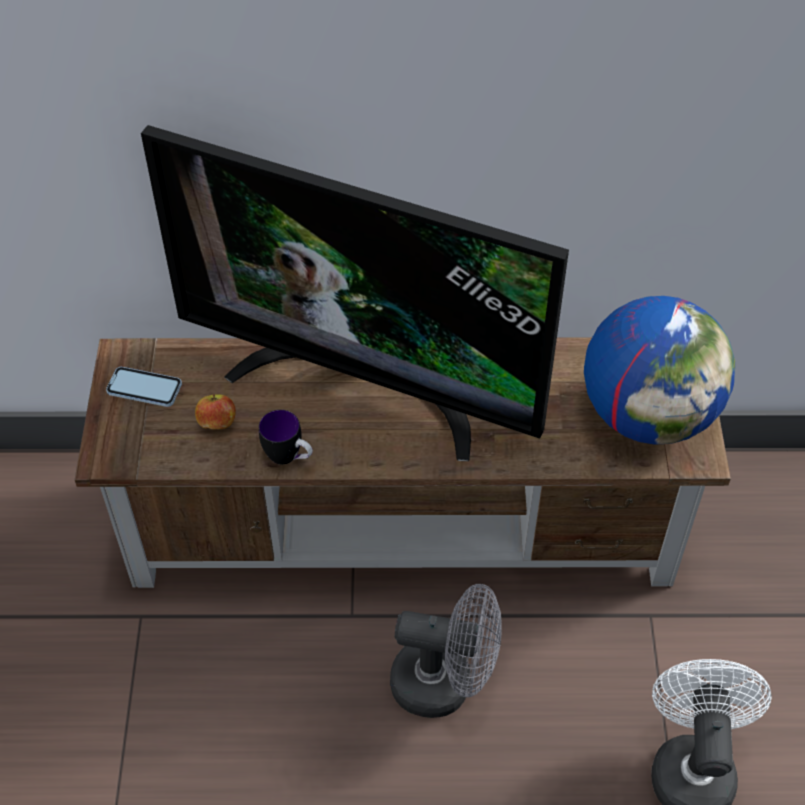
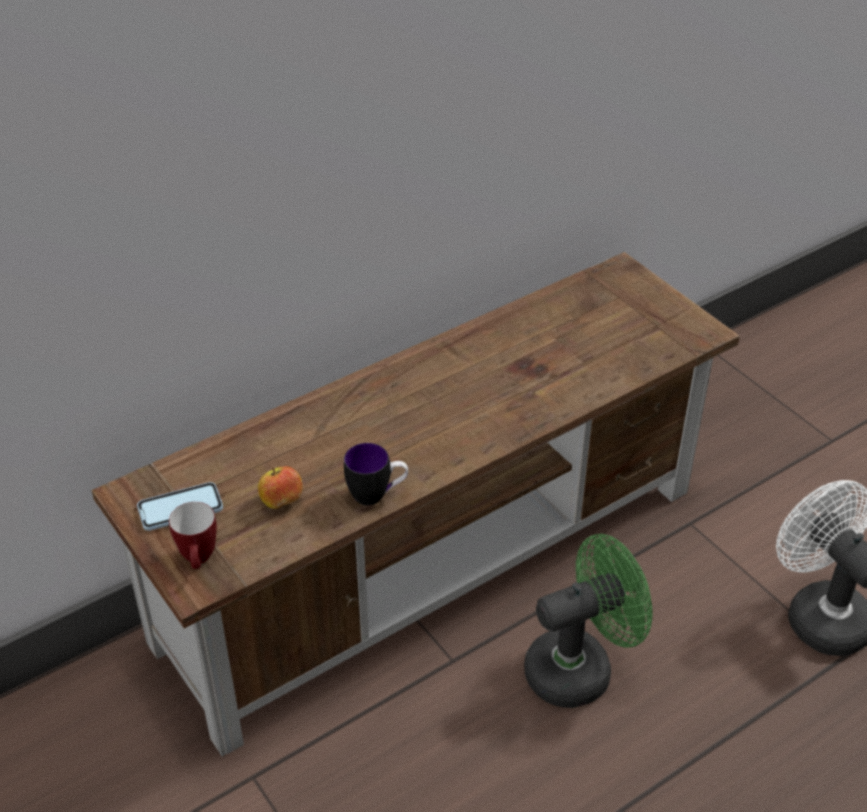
camera: 35 degrees left, 10 degrees down
television [141,125,569,461] -> none
grey fan [390,584,502,718] -> green fan [524,534,653,708]
globe [584,296,735,445] -> none
none -> mug [169,502,217,569]

